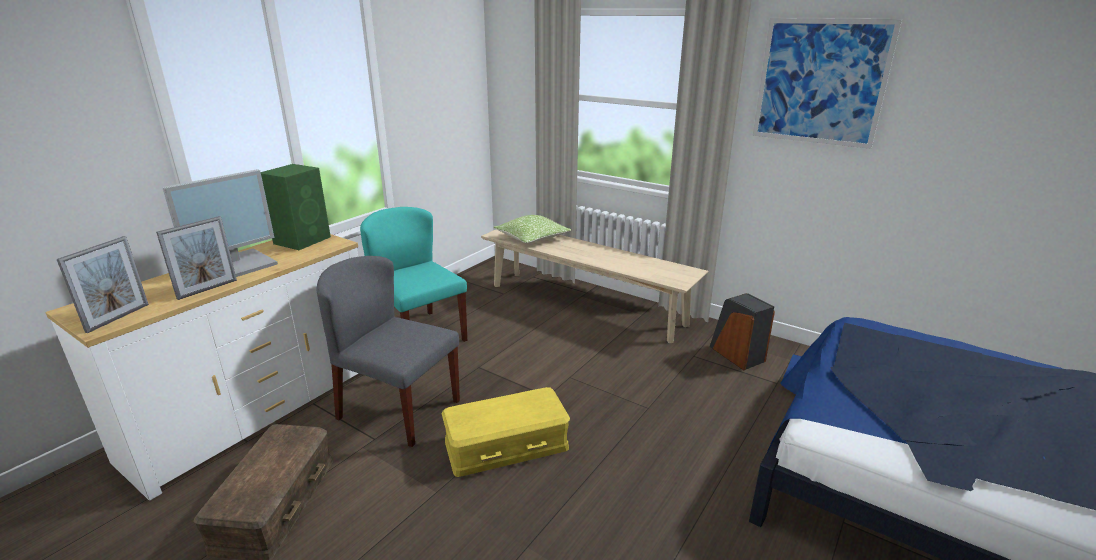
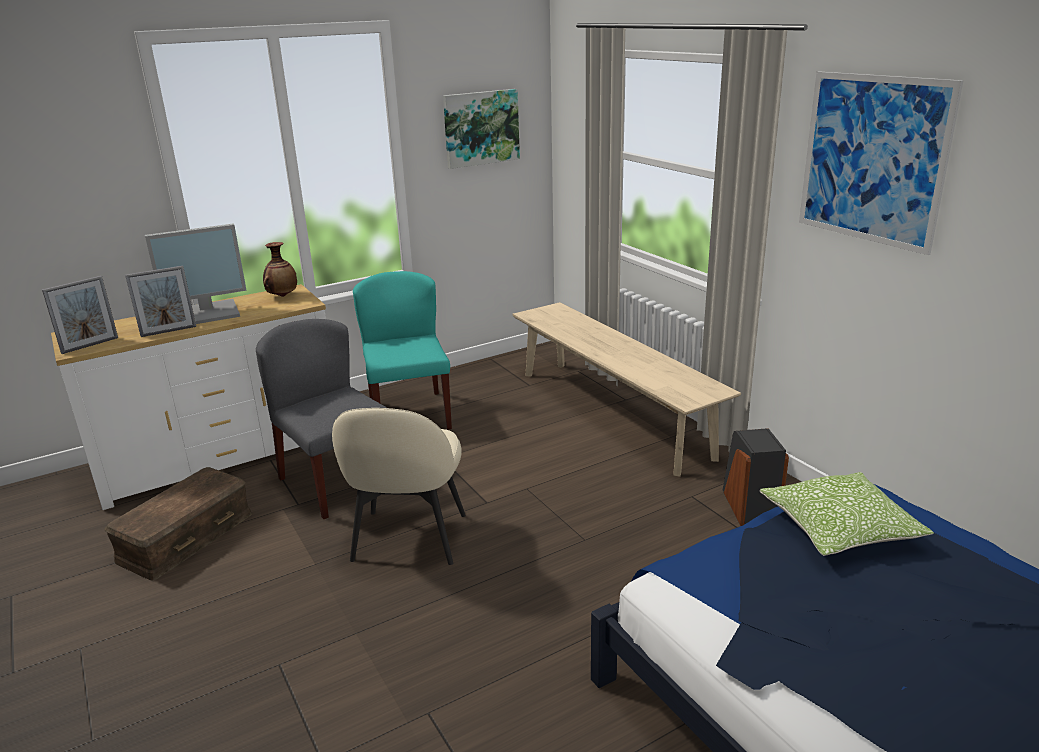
camera: 25 degrees right, 0 degrees up
green speaker [261,164,331,250] -> vase [263,242,297,297]
yellow storage box [441,387,570,477] -> beige chair [332,408,466,565]
pillow [494,215,571,243] -> pillow moved to [760,472,934,556]
none -> picture [443,89,520,169]

